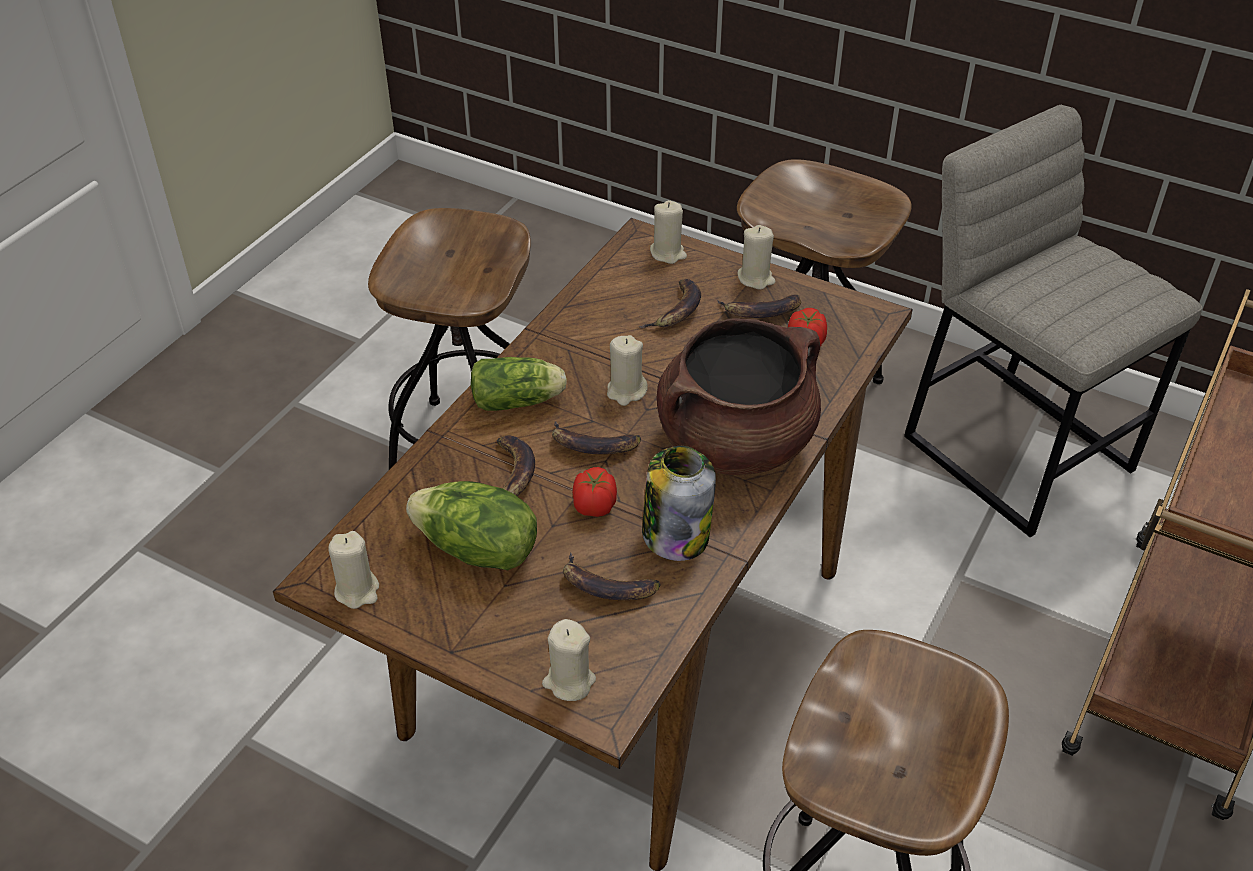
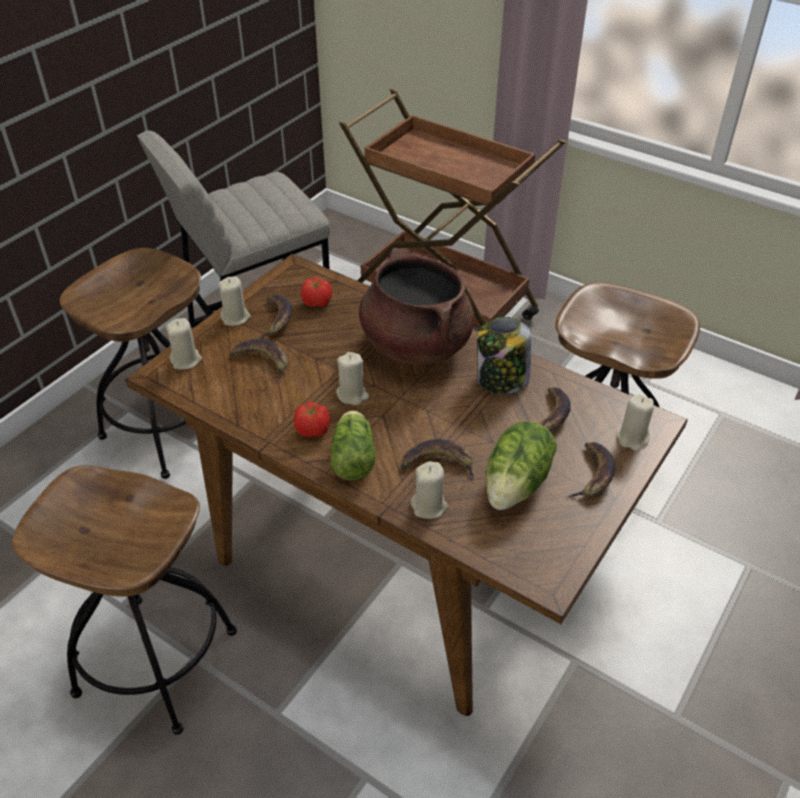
camera: 85 degrees left, 0 degrees up
beige candle [328,531,379,609] -> beige candle moved to [411,461,448,519]
banana [552,421,641,454] -> banana moved to [567,442,615,498]
tomato [572,467,617,517] -> tomato moved to [294,402,330,437]

